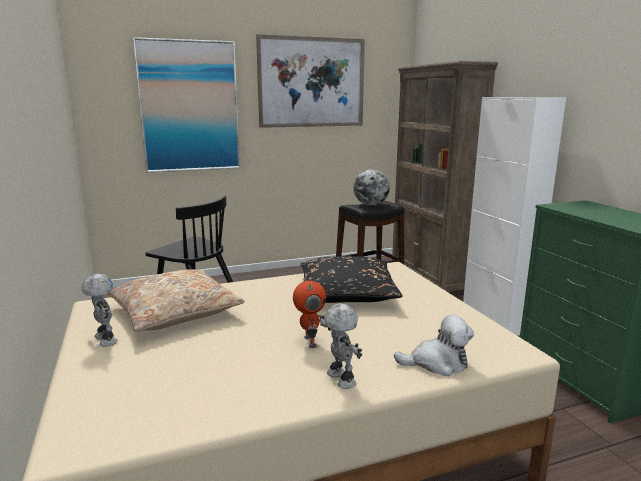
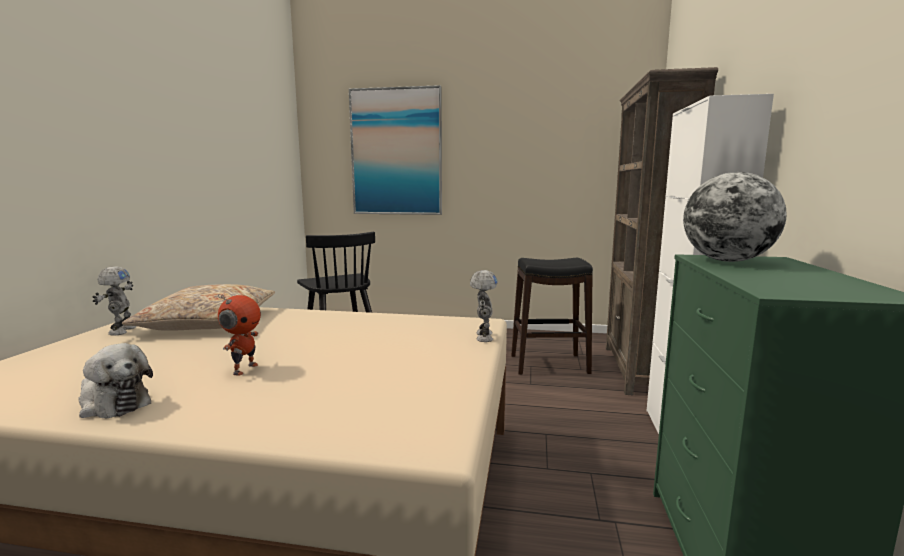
camera: 30 degrees right, 5 degrees down
picture [256,34,365,128] -> none
black pillow [300,256,402,303] -> none
toy robot [319,303,362,389] -> toy robot moved to [470,270,498,342]
globe [354,169,390,206] -> globe moved to [683,172,787,262]
plush toy [394,315,474,377] -> plush toy moved to [79,343,153,419]

